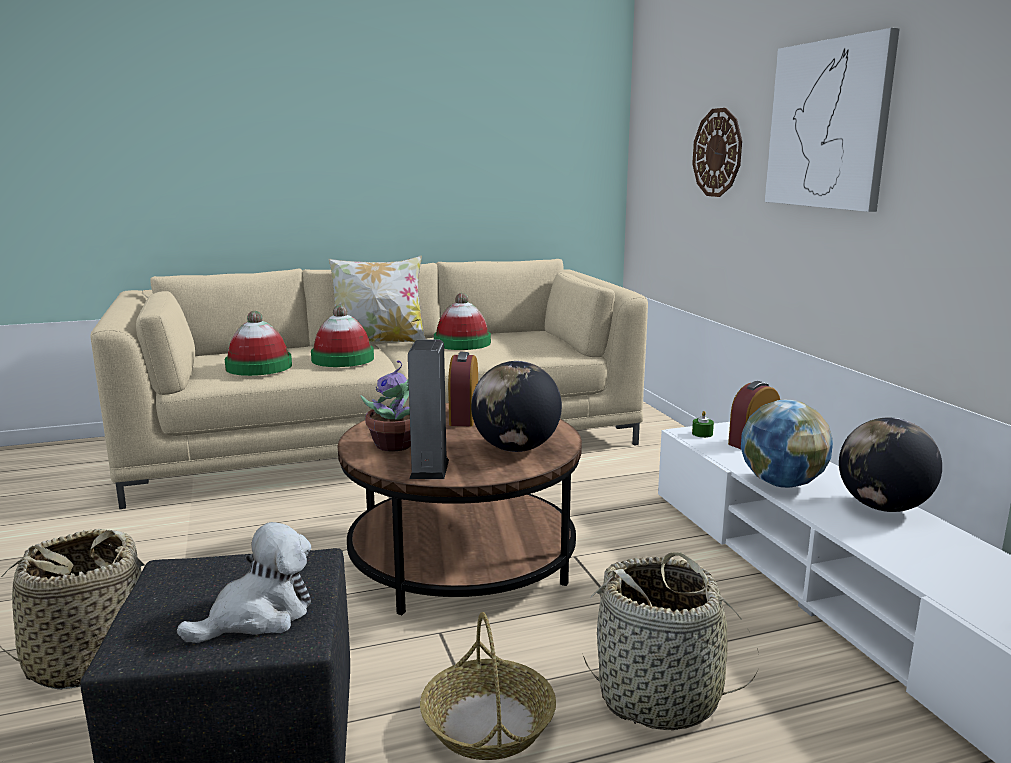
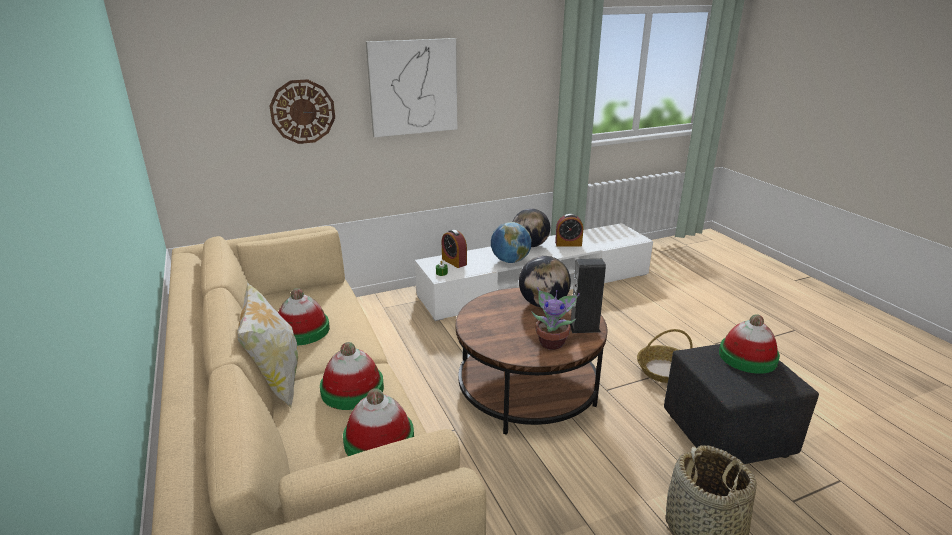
camera: 95 degrees left, 10 degrees up
plush toy [177,522,311,643] -> hat [719,314,780,374]
alarm clock [448,352,478,426] -> alarm clock moved to [555,214,583,247]
basket [583,552,759,730] -> none

